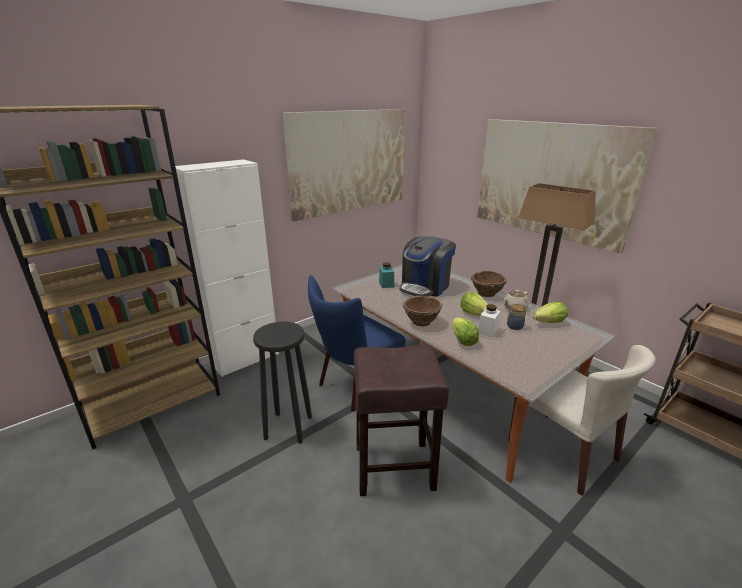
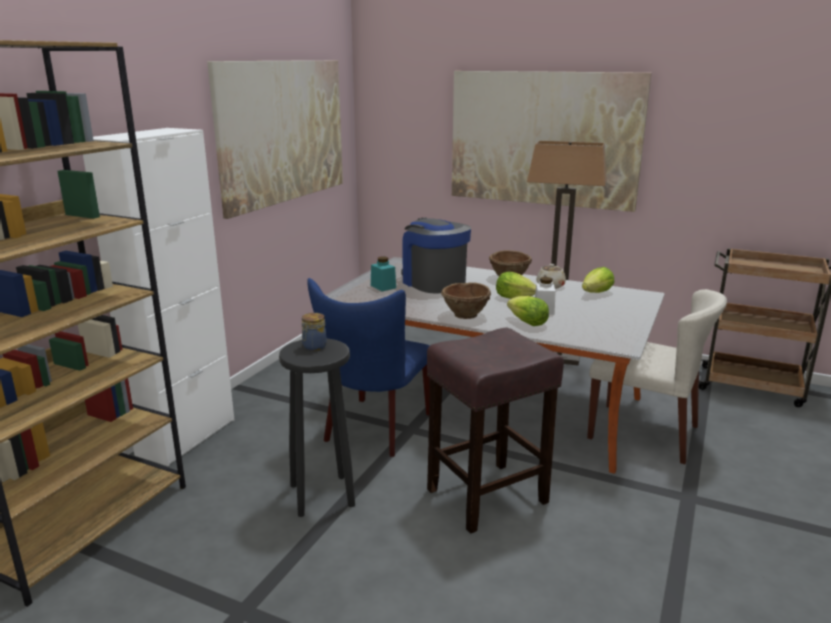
camera: 25 degrees left, 5 degrees down
coffee machine [399,236,456,297] -> coffee machine turned 135 degrees clockwise [401,217,471,293]
jar [507,304,526,330] -> jar moved to [302,313,327,351]

